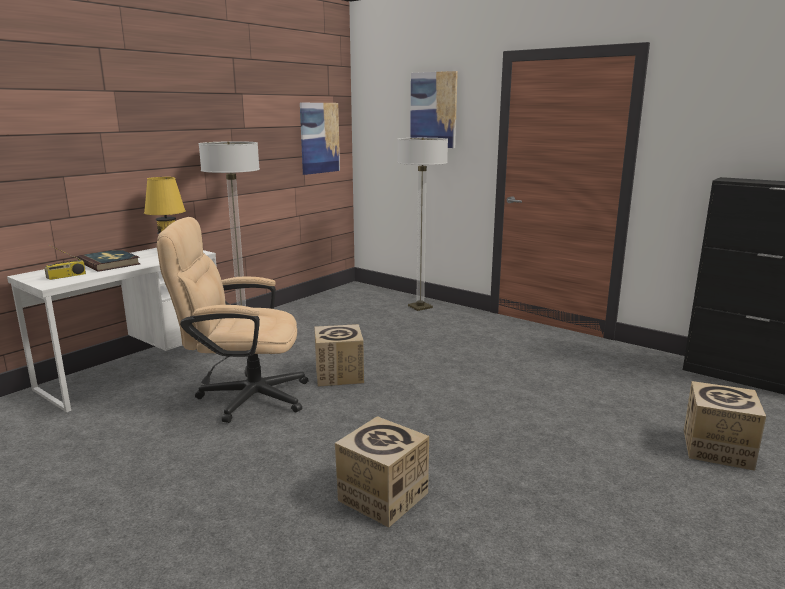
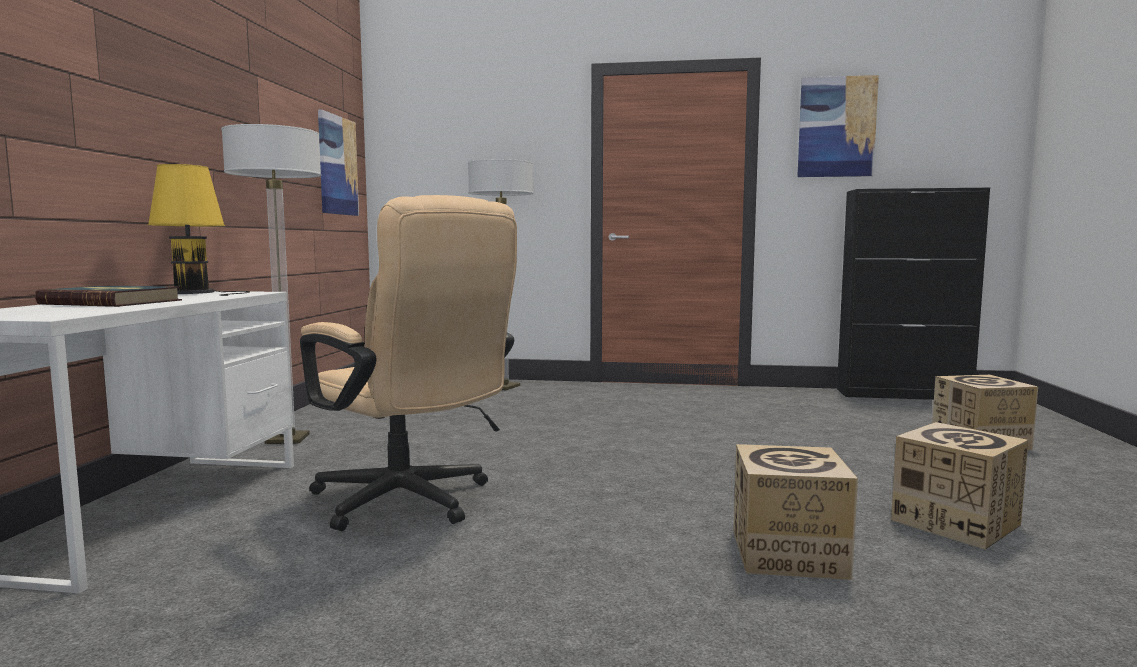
camera: 30 degrees left, 10 degrees down
radio [44,245,86,280] -> none
beige office chair [157,217,309,423] -> beige office chair turned 105 degrees counterclockwise [300,195,517,531]
cardboard box [314,324,364,387] -> cardboard box moved to [891,422,1028,549]
picture [410,71,458,148] -> picture moved to [797,75,879,177]

